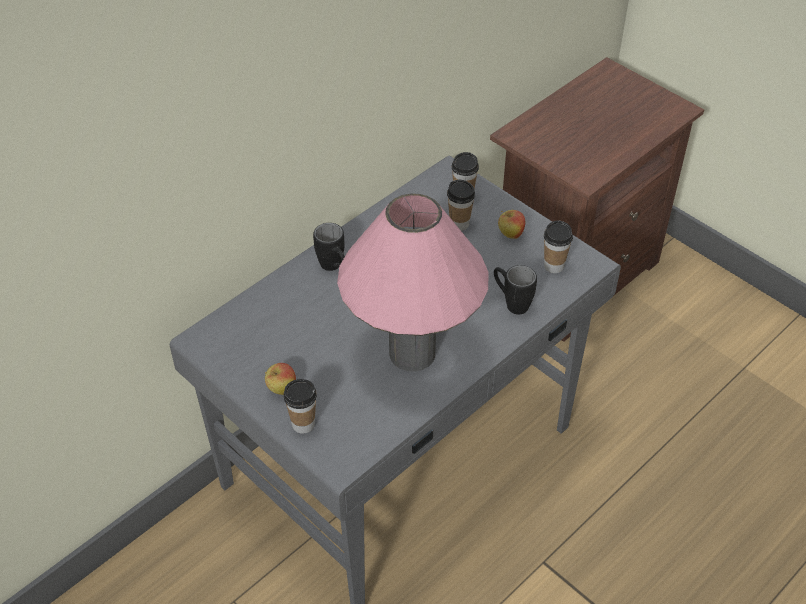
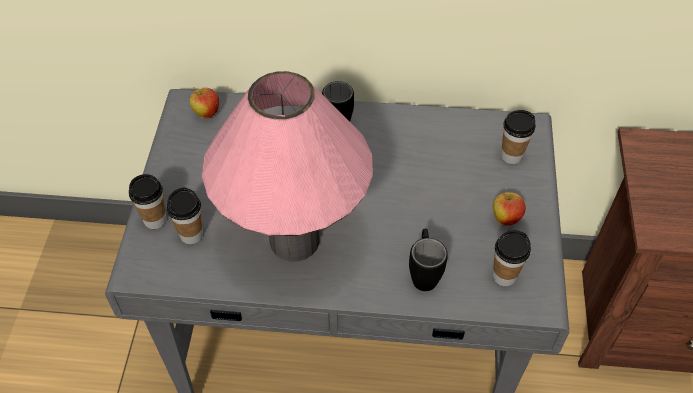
camera: 50 degrees right, 5 degrees up
apple [265,363,296,395] -> apple moved to [189,87,219,118]
cup [447,180,475,231] -> cup moved to [167,187,203,244]

